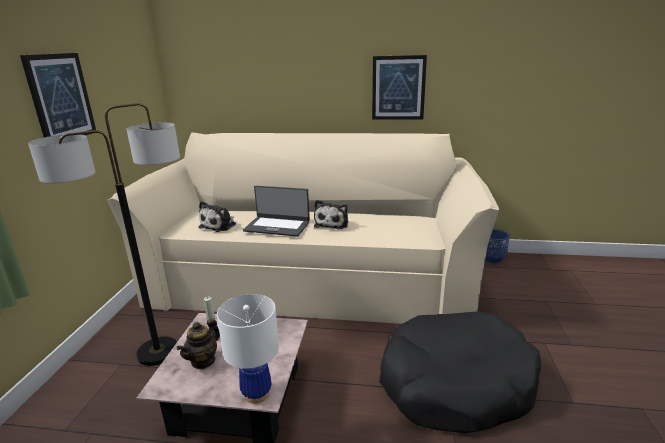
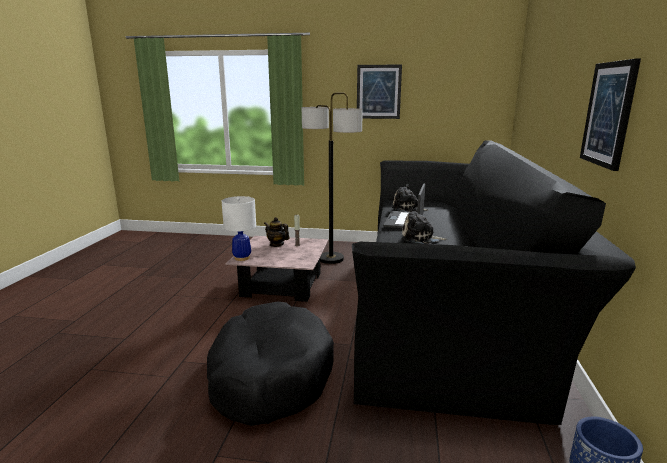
camera: 90 degrees right, 5 degrees down
beige sofa [107,132,499,324] -> black sofa [352,140,636,425]

